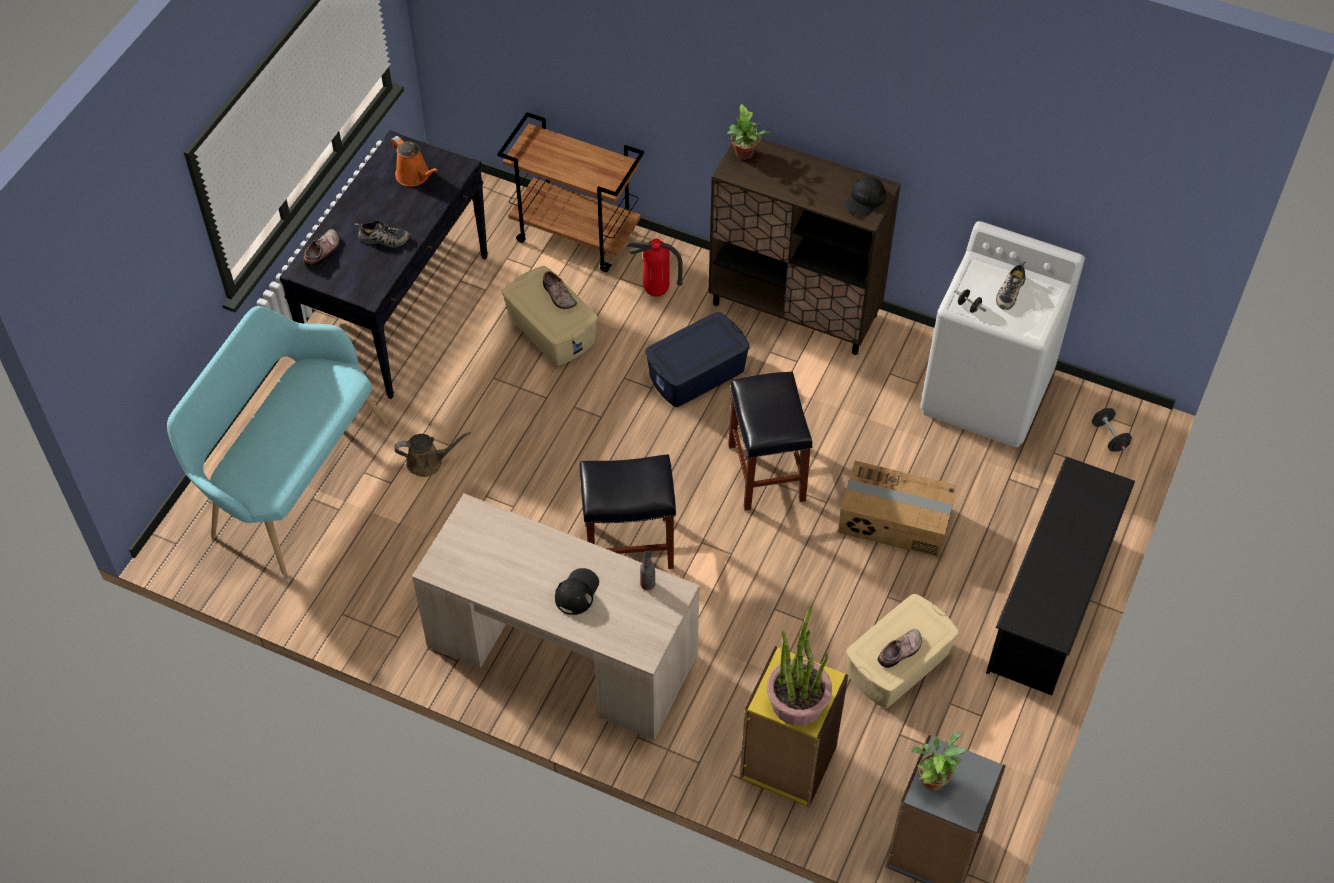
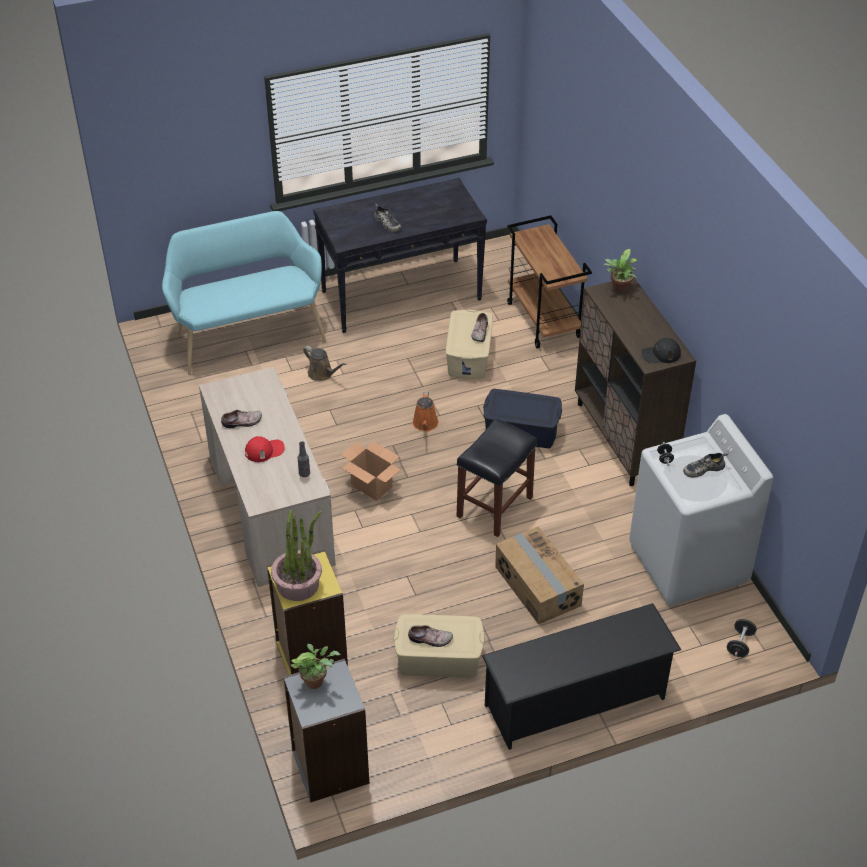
camera: 45 degrees right, 10 degrees down
shoe [304,229,340,267] -> shoe moved to [221,410,262,428]
orange watering can [391,136,439,187] -> orange watering can moved to [412,391,439,431]
black cap [555,568,599,615] -> red cap [245,436,285,462]
black stool [580,454,676,569] -> cardboard box [341,441,401,501]
fire extinguisher [626,239,683,297] -> none

